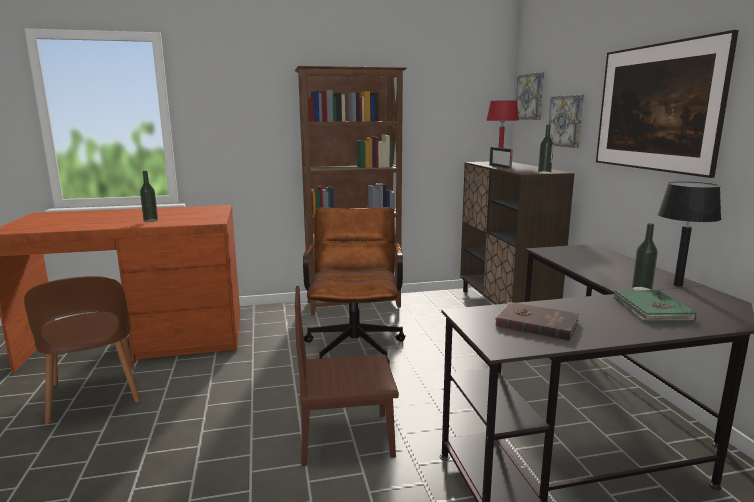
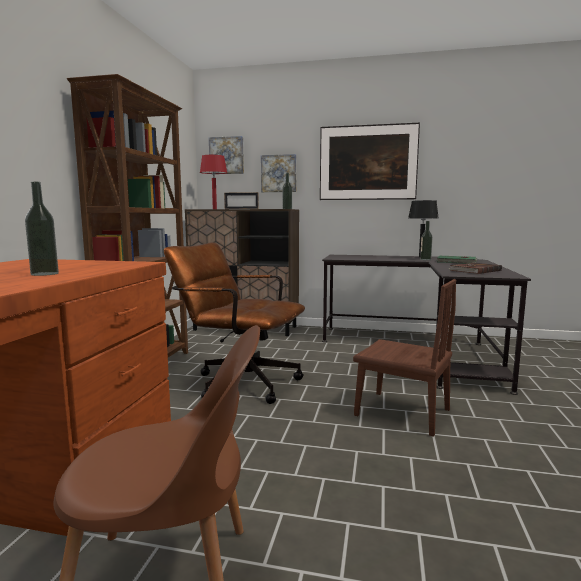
camera: 65 degrees left, 5 degrees down
brown chair [295,286,399,466] -> brown chair turned 75 degrees counterclockwise [353,279,456,437]

